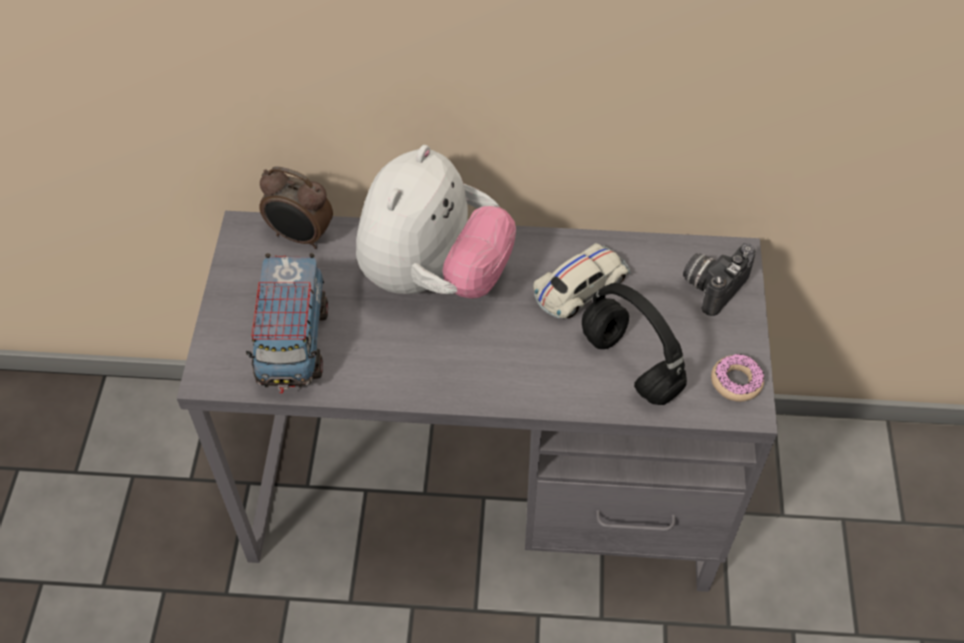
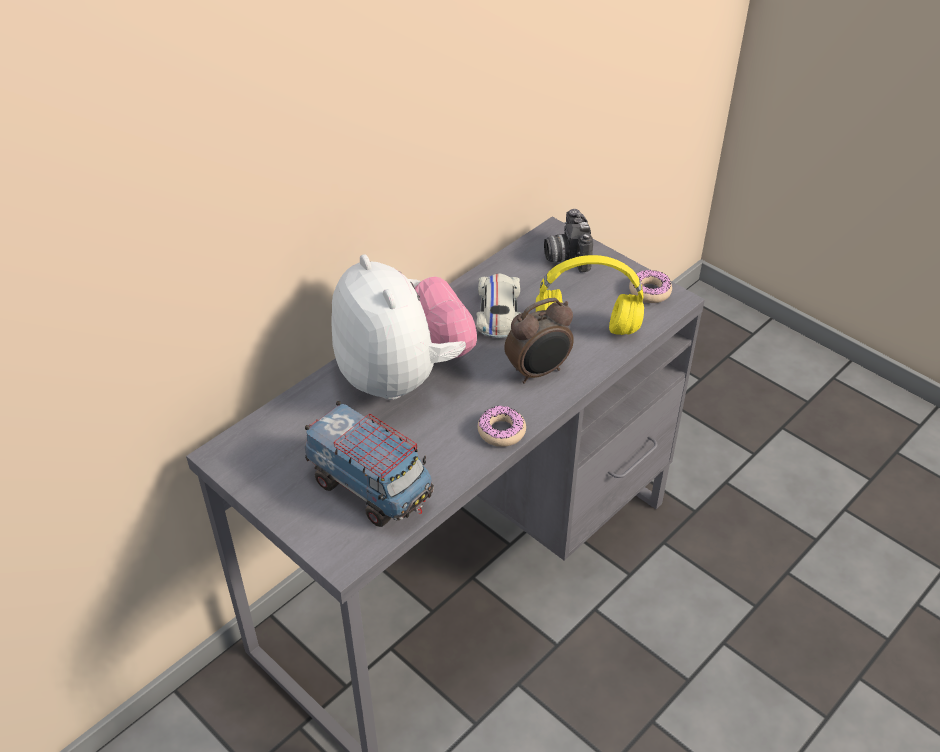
camera: 50 degrees left, 10 degrees down
alarm clock [259,166,333,249] -> alarm clock moved to [505,298,574,384]
black headphones [582,283,687,405] -> yellow headphones [536,255,644,335]
none -> donut [478,406,526,447]

